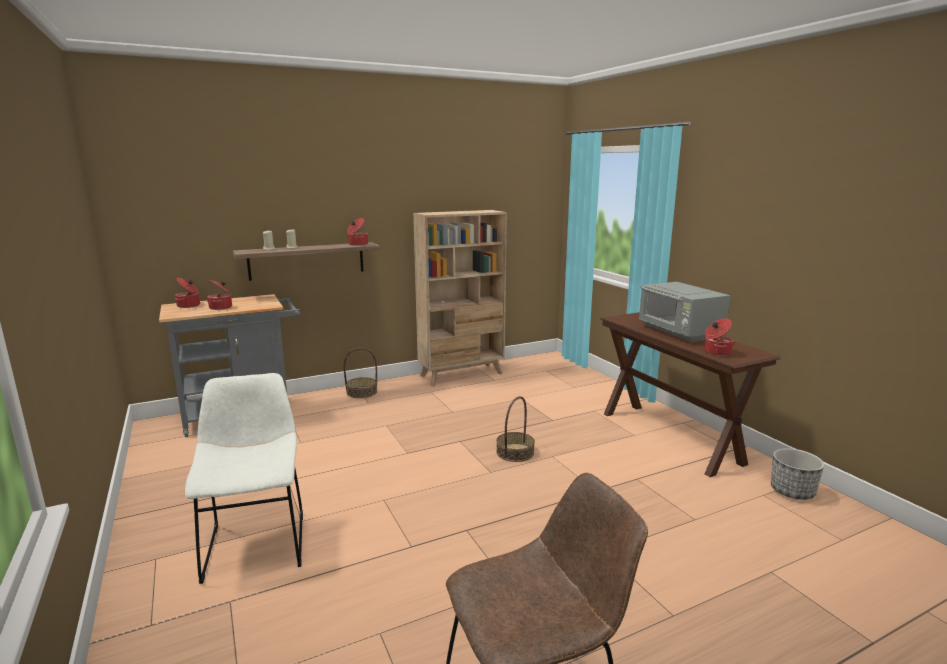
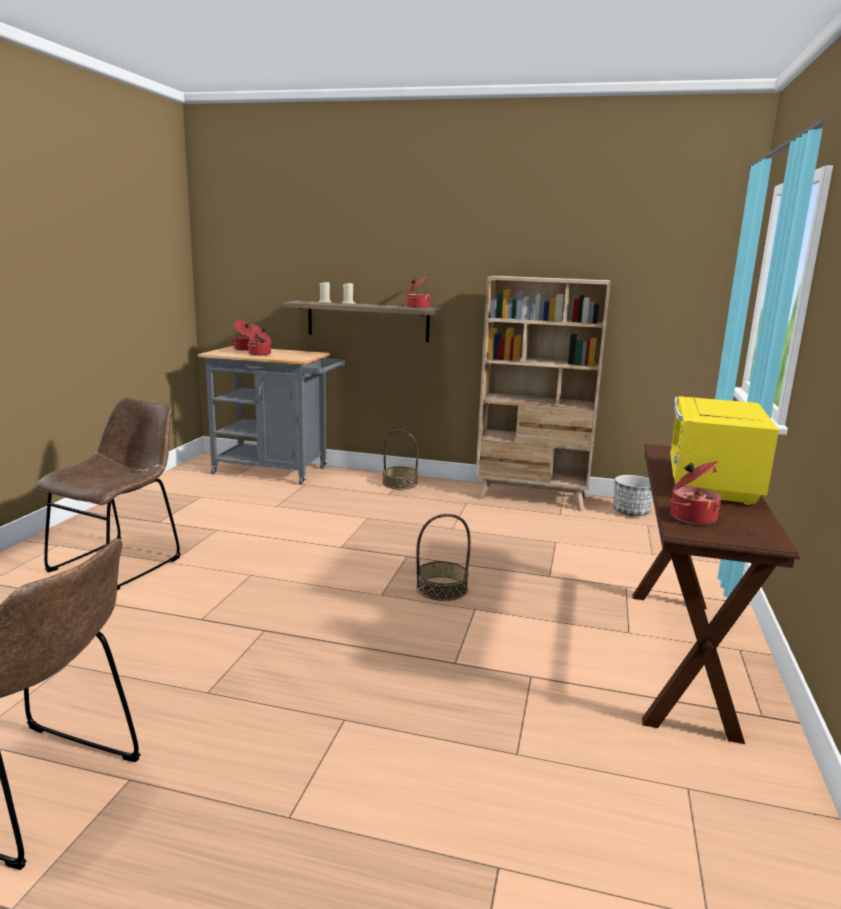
camera: 40 degrees right, 0 degrees up
white chair [185,373,303,584] -> brown chair [36,398,181,590]
grey microwave [639,282,731,343] -> yellow microwave [670,396,779,505]
planter [771,448,824,500] -> planter moved to [613,475,653,517]

